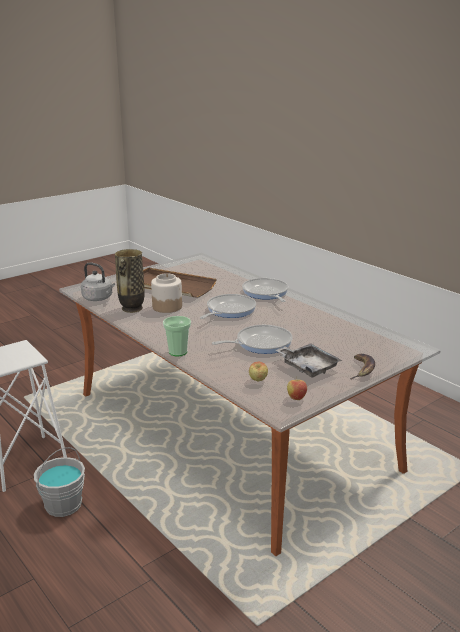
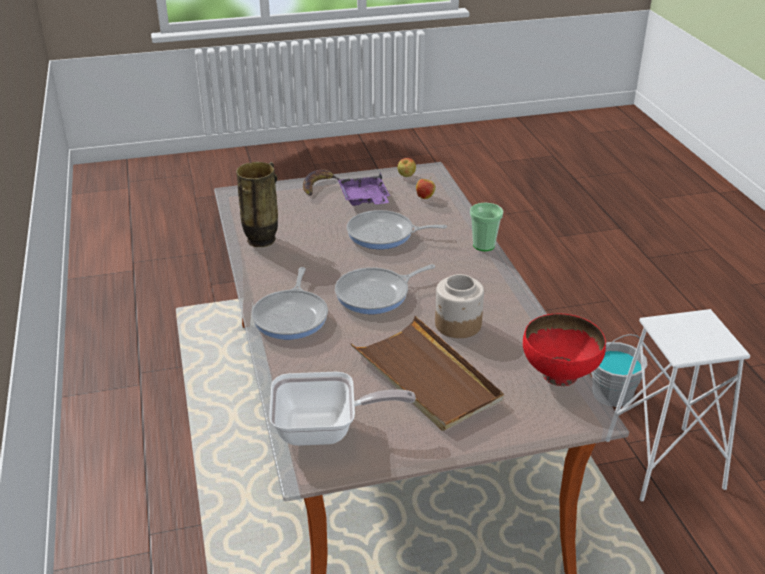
camera: 155 degrees left, 10 degrees up
grey kettle [81,262,115,301] -> red bowl [523,313,606,386]
vase [115,249,145,313] -> vase moved to [236,162,278,247]
grey tray [276,343,342,377] -> purple tray [338,173,390,206]
none -> frying pan [269,372,416,446]

